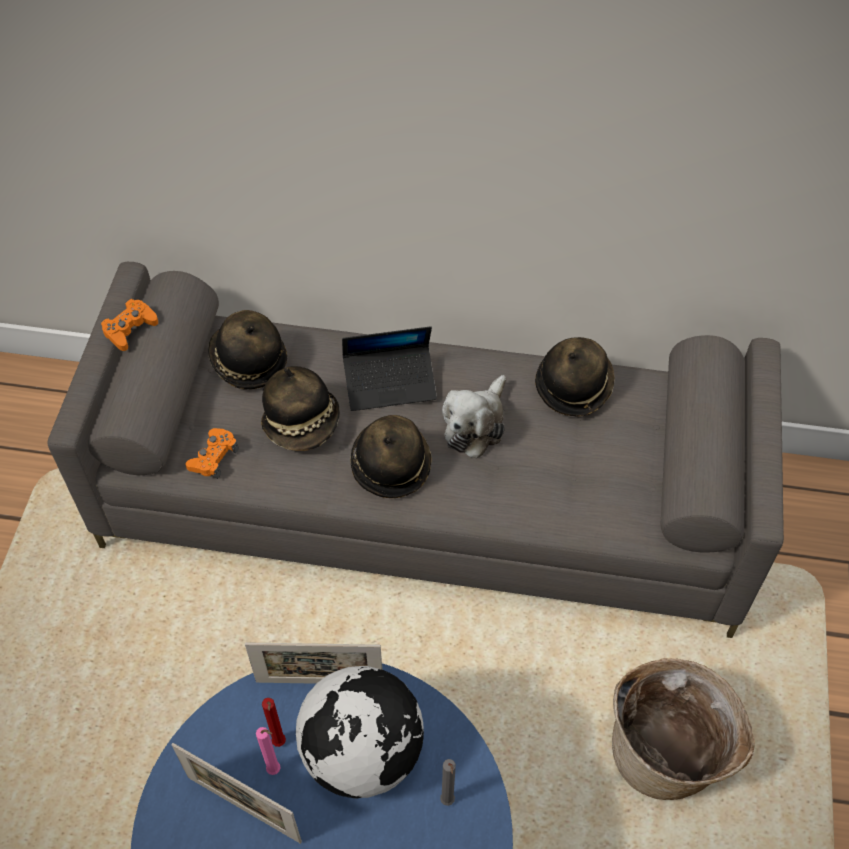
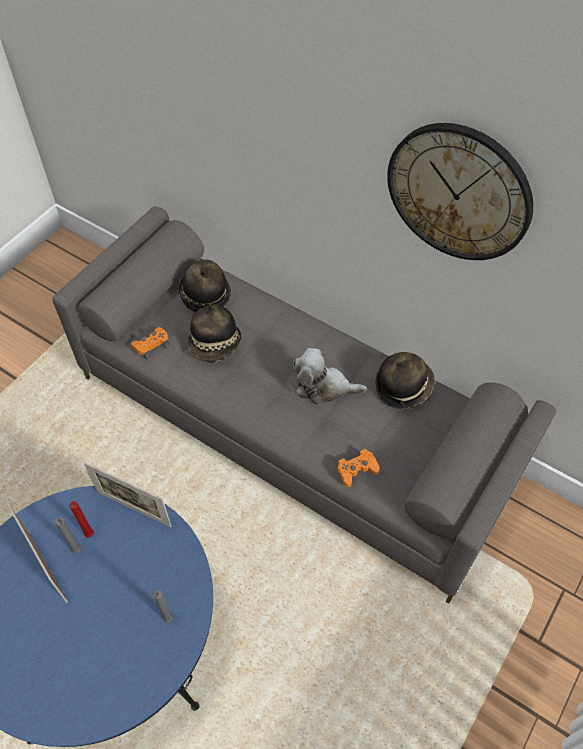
camera: 25 degrees right, 0 degrees up
orange game controller [101,299,158,351] -> orange game controller moved to [338,449,379,487]
pink candle [256,727,281,775] -> grey candle [55,518,81,553]
globe [296,666,424,798] -> none
laptop [342,326,437,411] -> none
hat [350,415,432,498] -> none
plush toy [442,375,506,459] -> plush toy turned 45 degrees clockwise [293,348,367,405]
basket [612,658,755,800] -> none
none -> wall clock [387,123,533,260]

